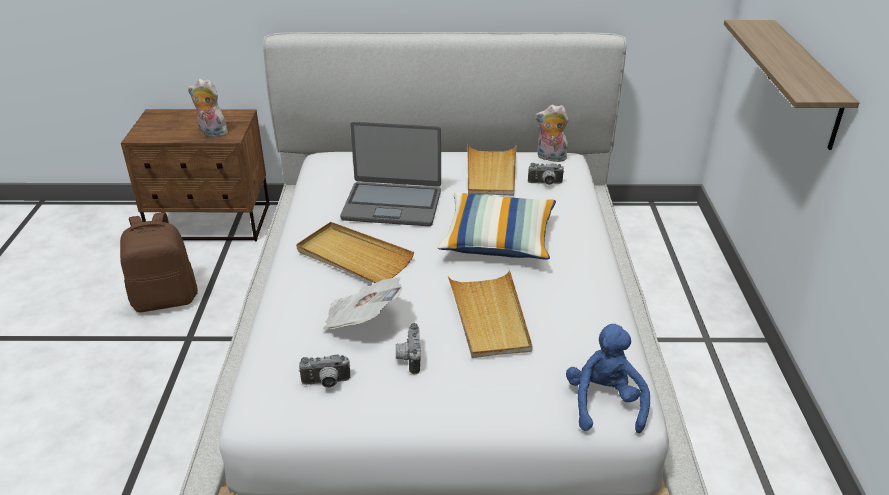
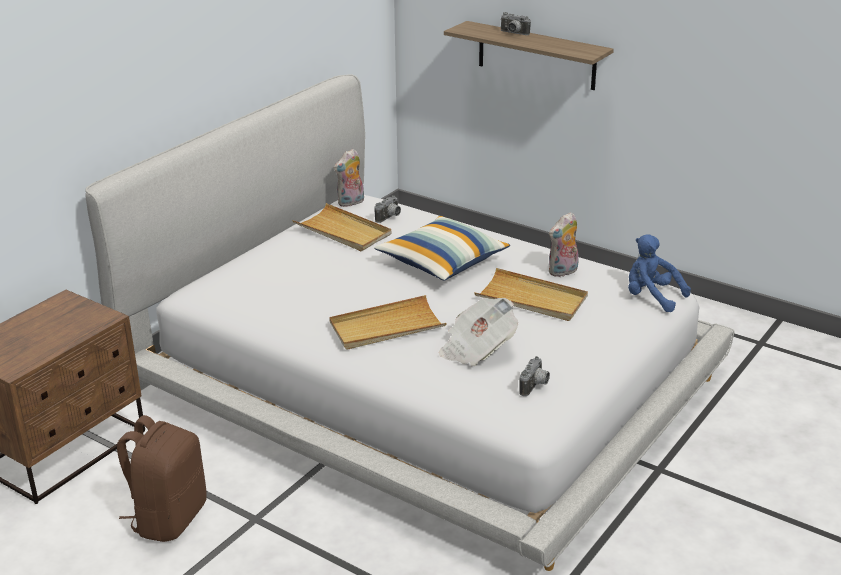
camera: 55 degrees left, 5 degrees down
plush toy [188,79,228,137] -> plush toy moved to [549,212,579,277]
laptop [340,122,441,226] -> none
camera [396,323,421,374] -> camera moved to [500,12,531,35]

